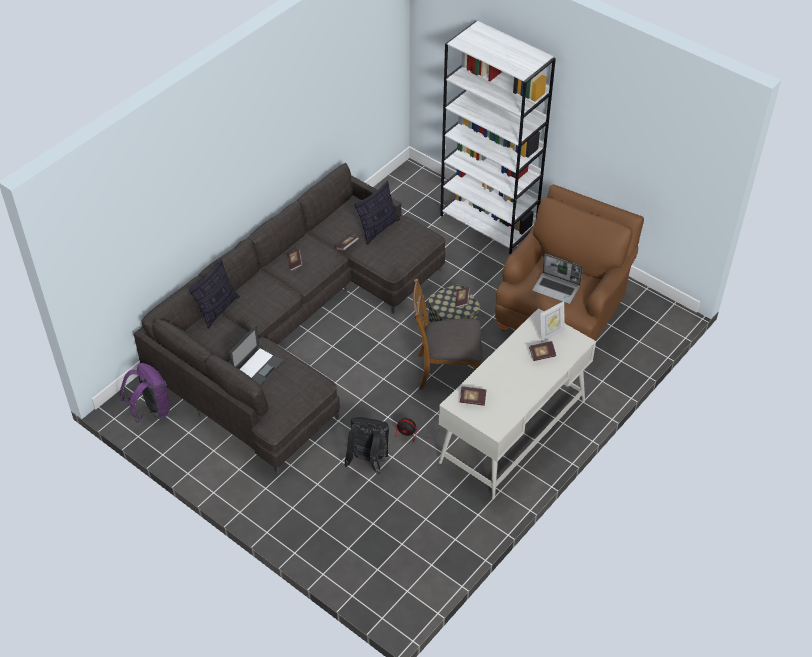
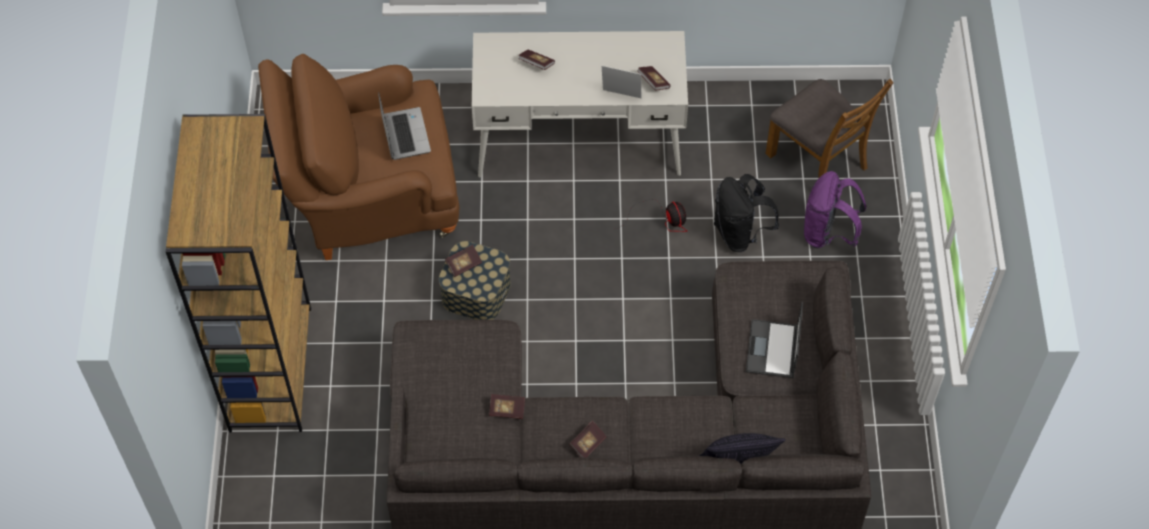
camera: 130 degrees left, 10 degrees up
purple backpack [120,363,170,423] -> purple backpack moved to [804,171,866,248]
laptop [229,325,285,386] -> laptop turned 75 degrees counterclockwise [746,302,803,378]
pillow [354,181,400,245] -> none
brown chair [413,279,483,390] -> brown chair moved to [765,79,894,178]
white bookcase [440,21,556,254] -> brown bookcase [166,114,311,433]
picture frame [540,301,565,343] -> picture frame moved to [602,66,642,98]

